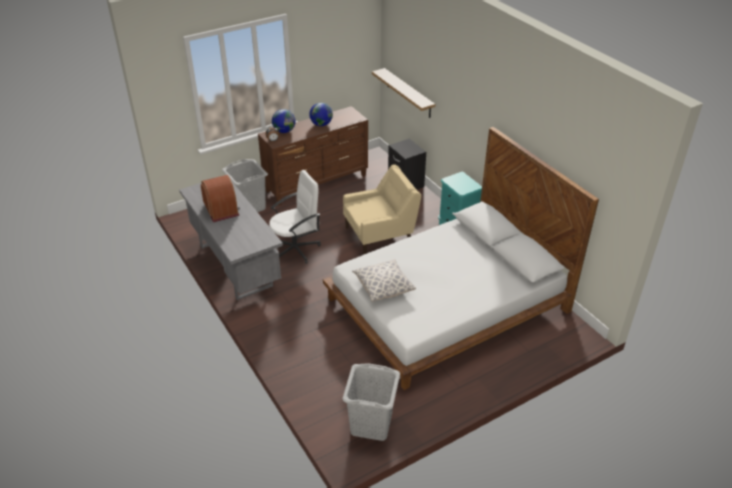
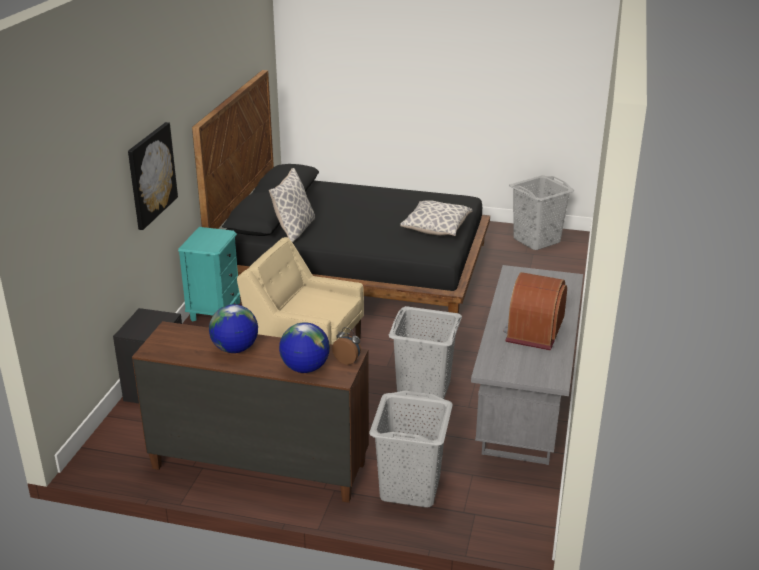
camera: 135 degrees left, 10 degrees down
white office chair [269,170,321,264] -> grey laundry basket [389,306,462,399]
white bed [323,127,599,390] -> black bed [192,70,490,313]
shelf [372,68,435,118] -> none
none -> picture [128,122,178,230]
none -> pillow [269,168,315,243]

